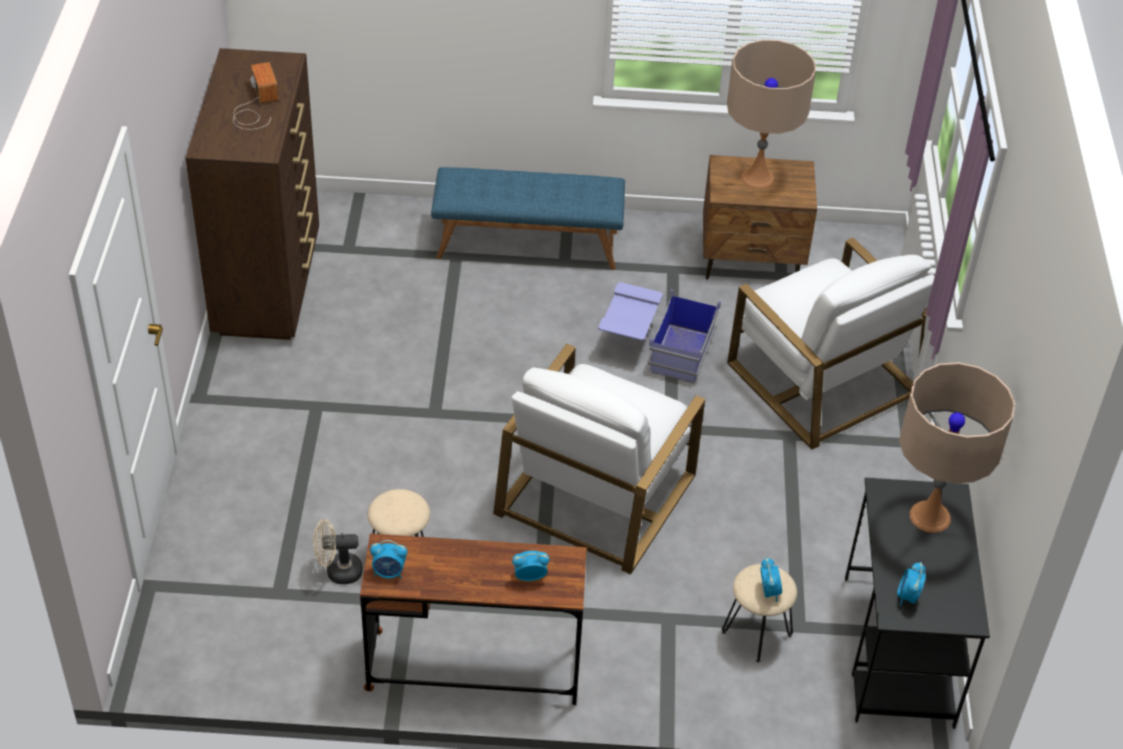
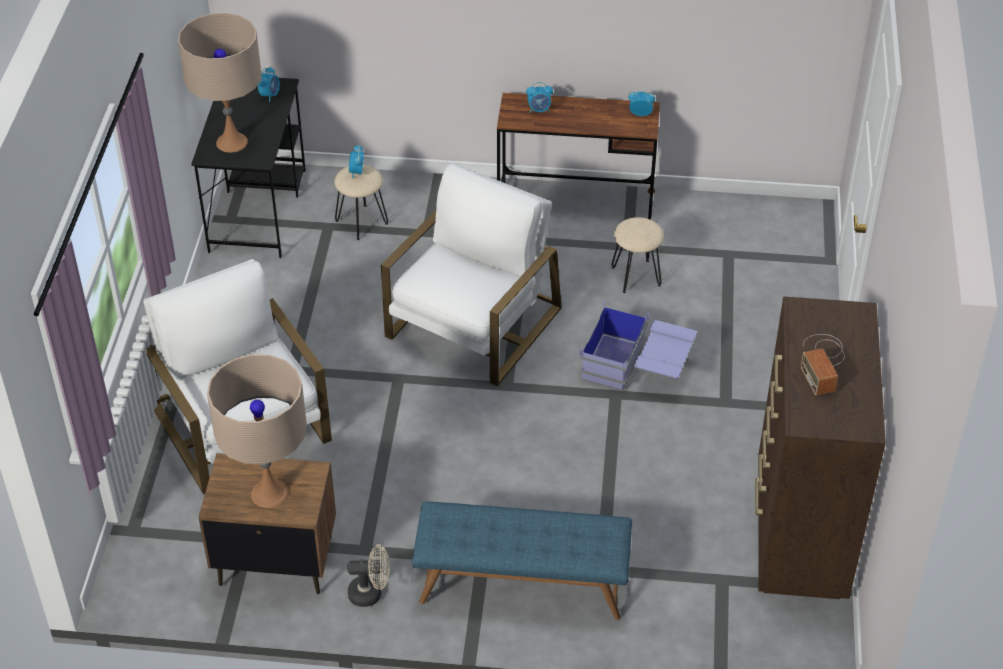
camera: 175 degrees left, 0 degrees up
beige fan [313,519,363,584] -> beige fan moved to [348,544,390,607]
blue storage box [598,282,721,383] -> blue storage box moved to [579,301,697,391]

